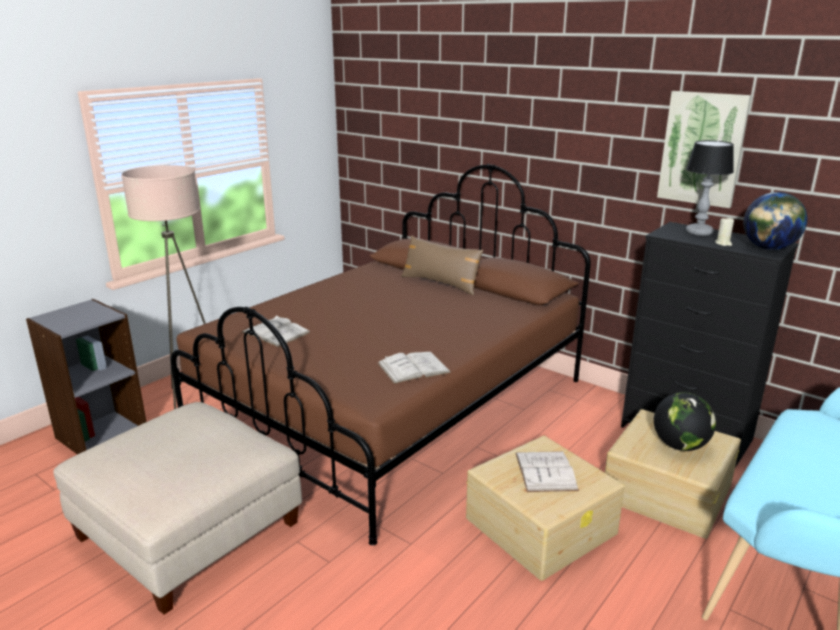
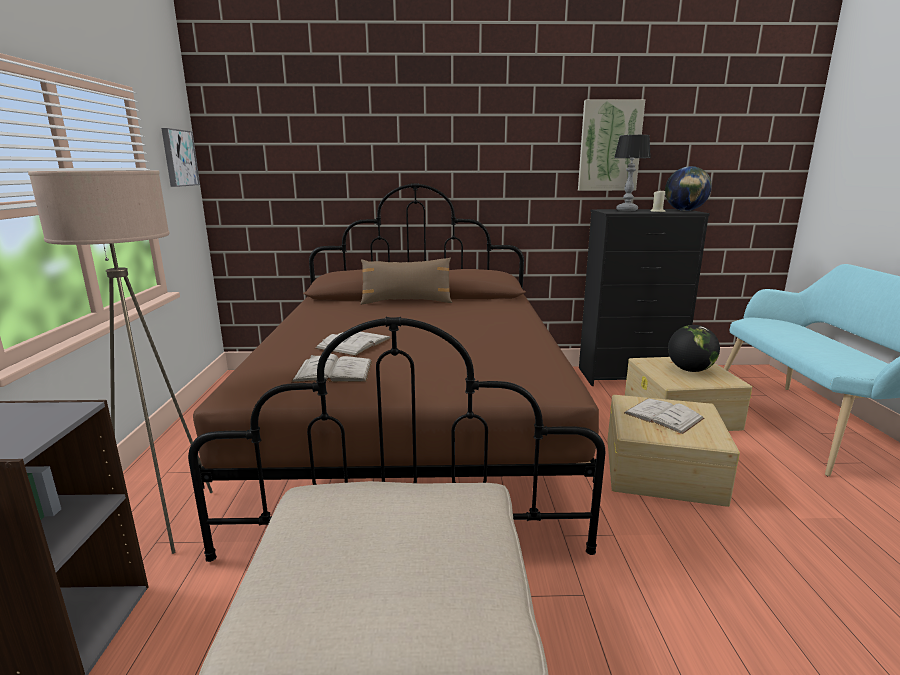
camera: 40 degrees left, 5 degrees down
white book [377,352,452,384] -> white book moved to [315,332,391,356]
none -> picture [161,128,200,187]

